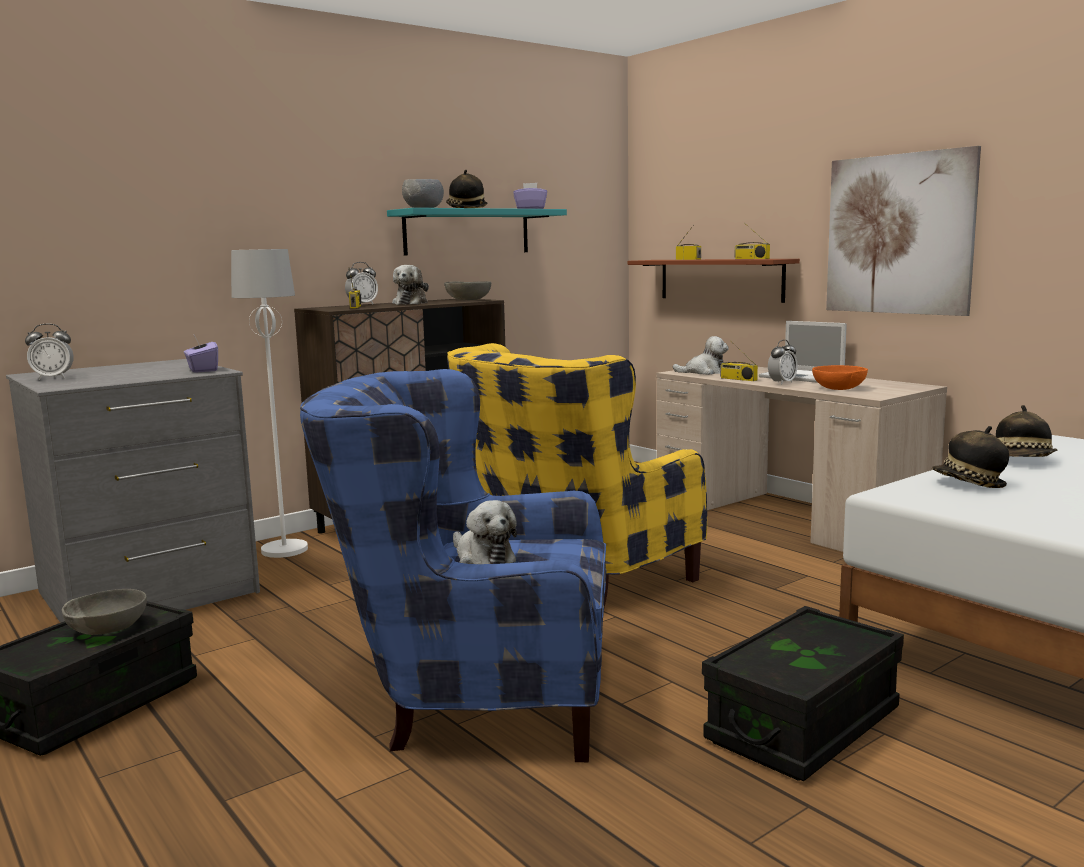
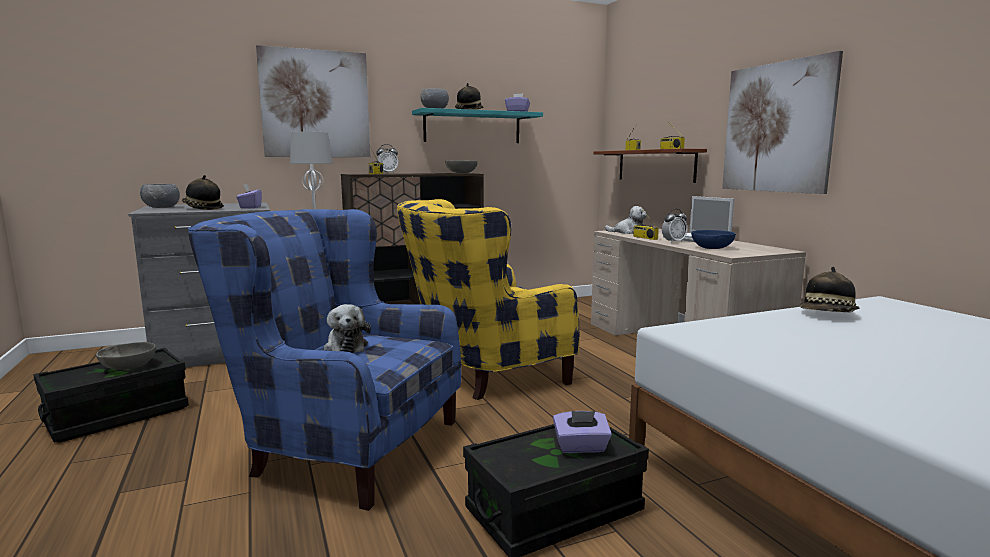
camera: 15 degrees right, 0 degrees up
alarm clock [25,324,74,380] -> grey bowl [140,184,180,208]
plush toy [392,265,429,305] -> none
orange bowl [812,365,868,390] -> blue bowl [691,230,736,249]
hat [932,426,1009,488] -> hat moved to [182,175,224,210]
none -> picture [256,45,370,157]
none -> purple tissue box [553,411,612,453]

